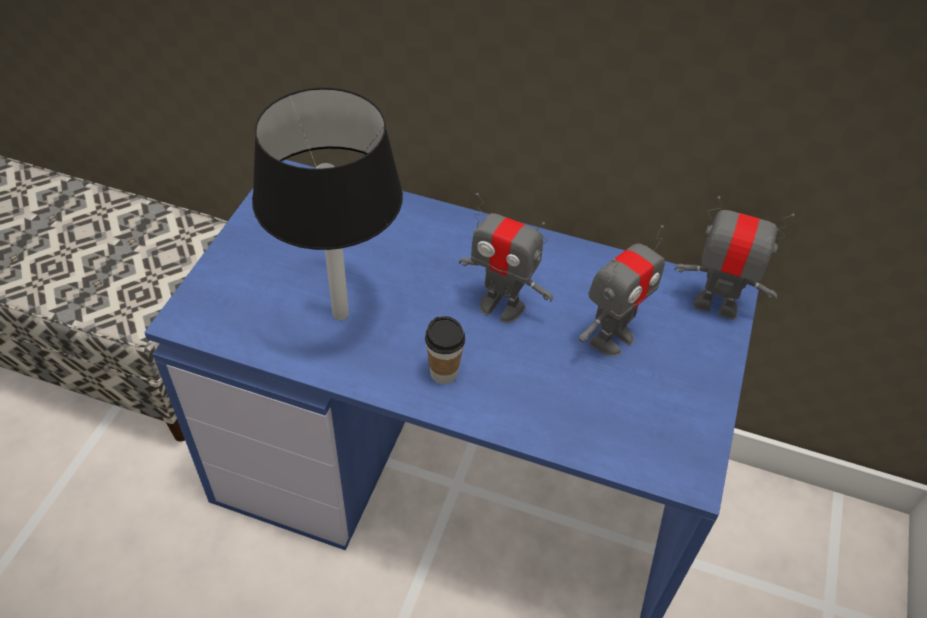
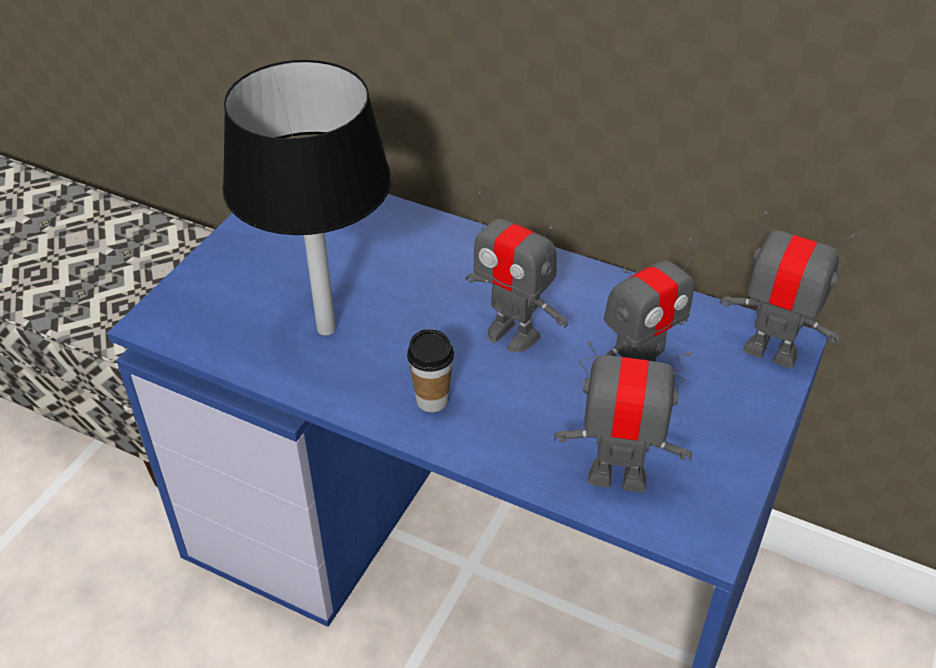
camera: 10 degrees right, 5 degrees down
none -> toy robot [554,342,692,492]

